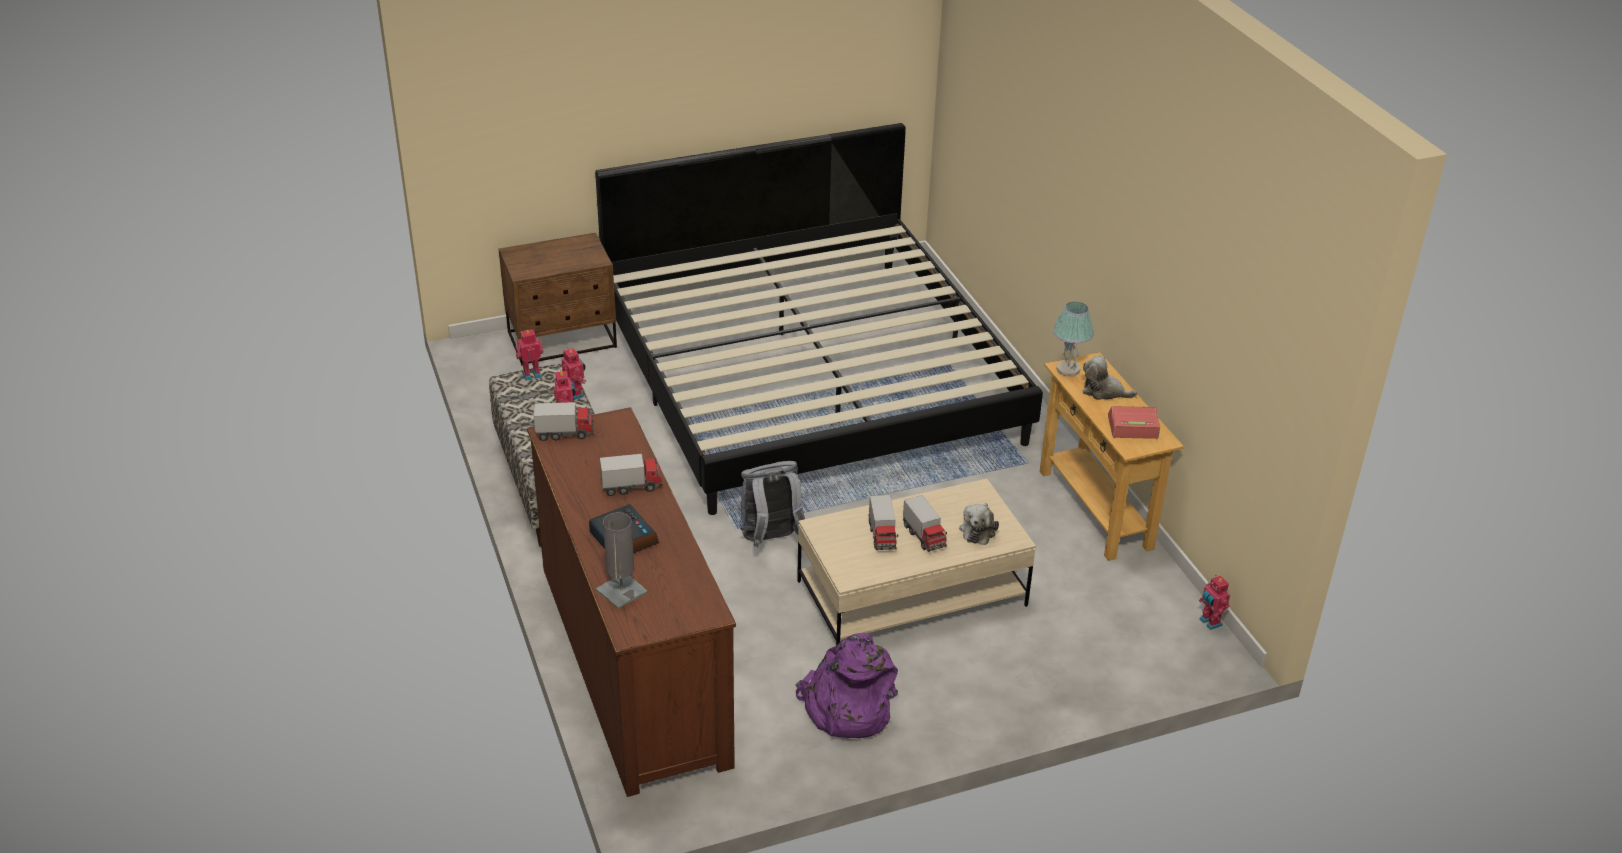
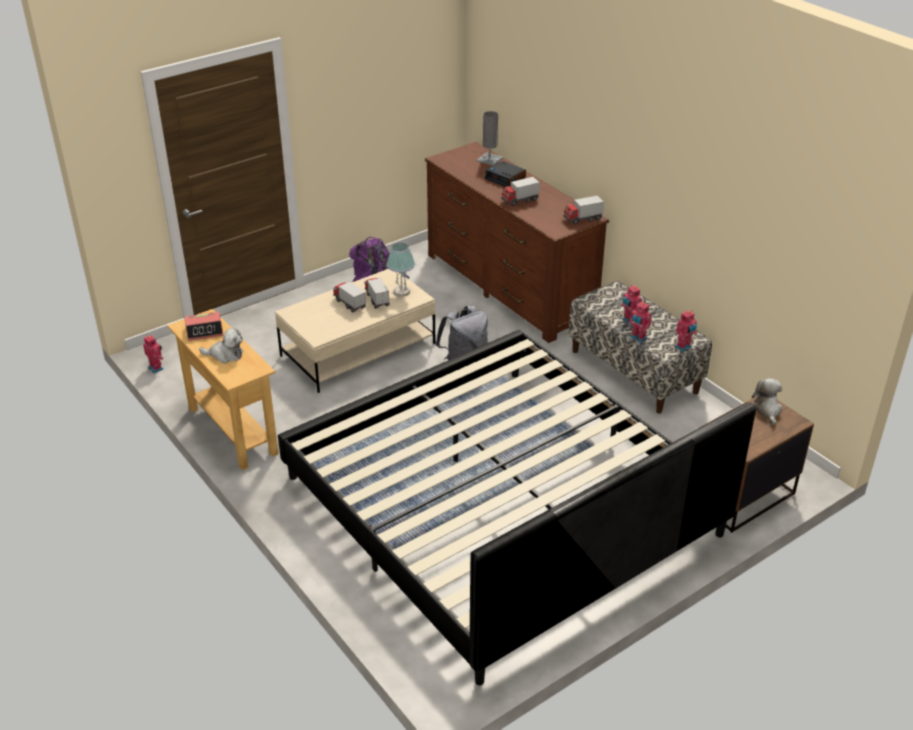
camera: 165 degrees right, 0 degrees up
plush toy [959,503,999,545] -> plush toy moved to [752,378,782,426]
table lamp [1053,302,1094,377] -> table lamp moved to [386,243,415,297]

